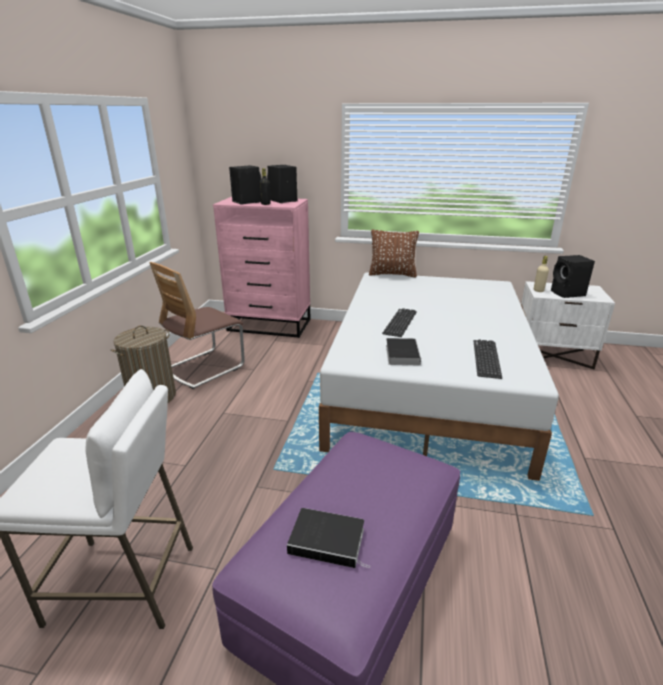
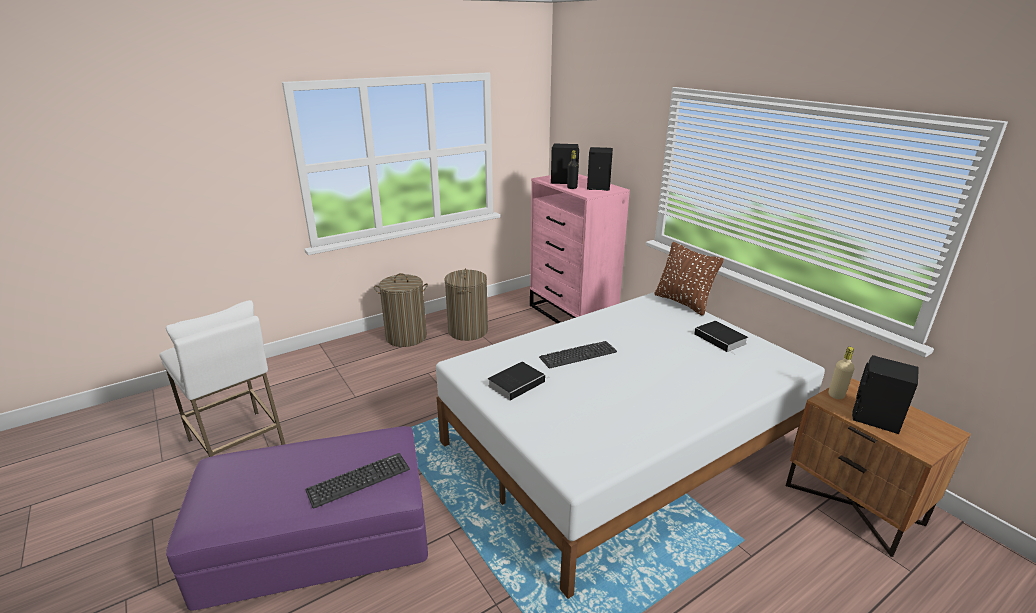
camera: 45 degrees right, 0 degrees up
chair [149,262,245,389] -> laundry basket [445,268,488,341]
book [287,508,370,568] -> book moved to [694,321,748,355]
keyboard [474,340,502,379] -> keyboard moved to [306,453,410,508]
white nightstand [521,281,615,369] -> brown nightstand [786,378,971,557]

